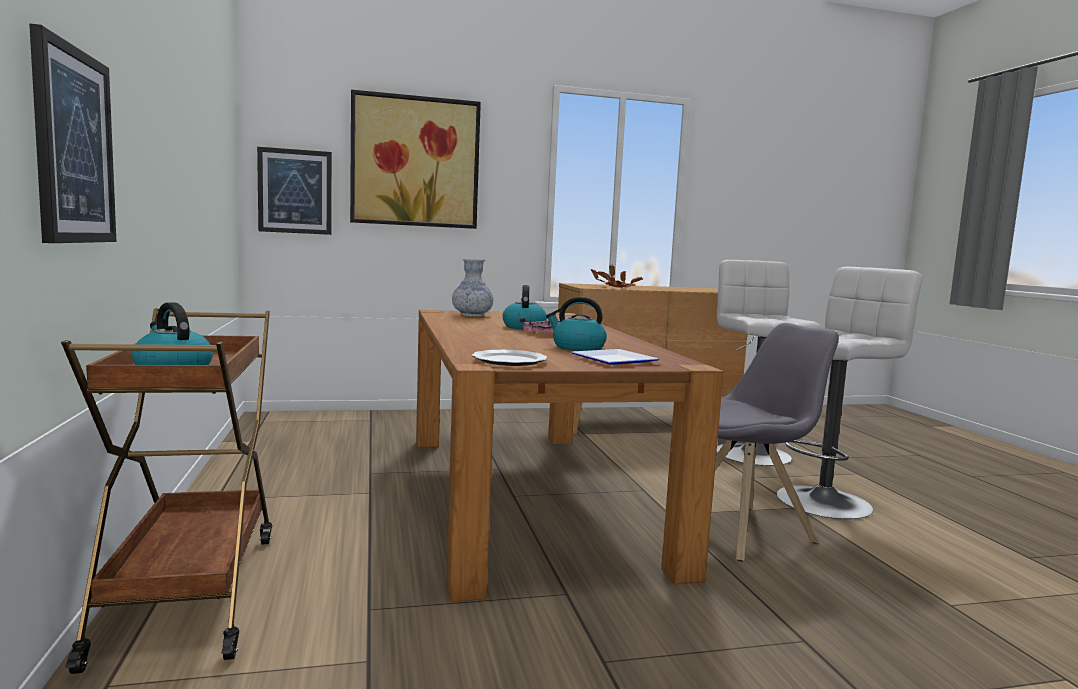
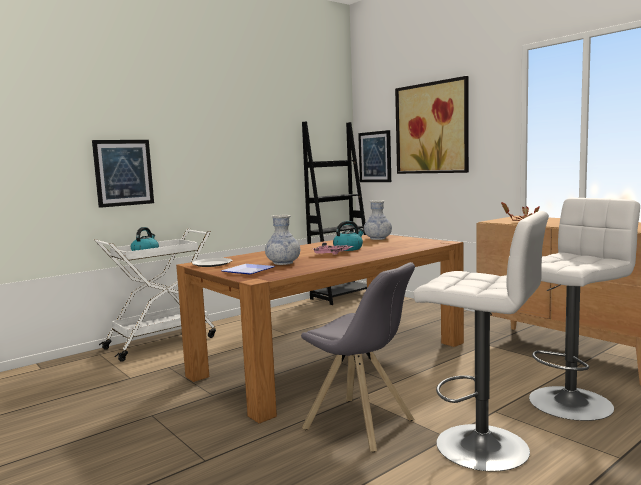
camera: 65 degrees right, 0 degrees up
brown cart [61,308,272,674] -> white cart [93,228,216,362]
kettle [546,297,607,351] -> vase [265,215,300,265]
none -> black bookcase [302,121,367,305]

